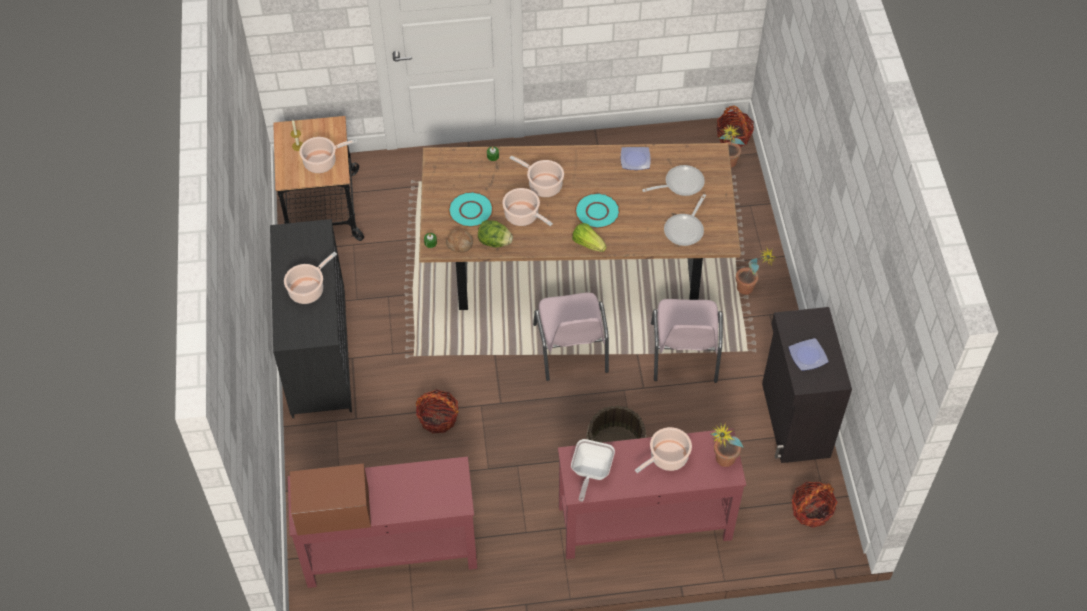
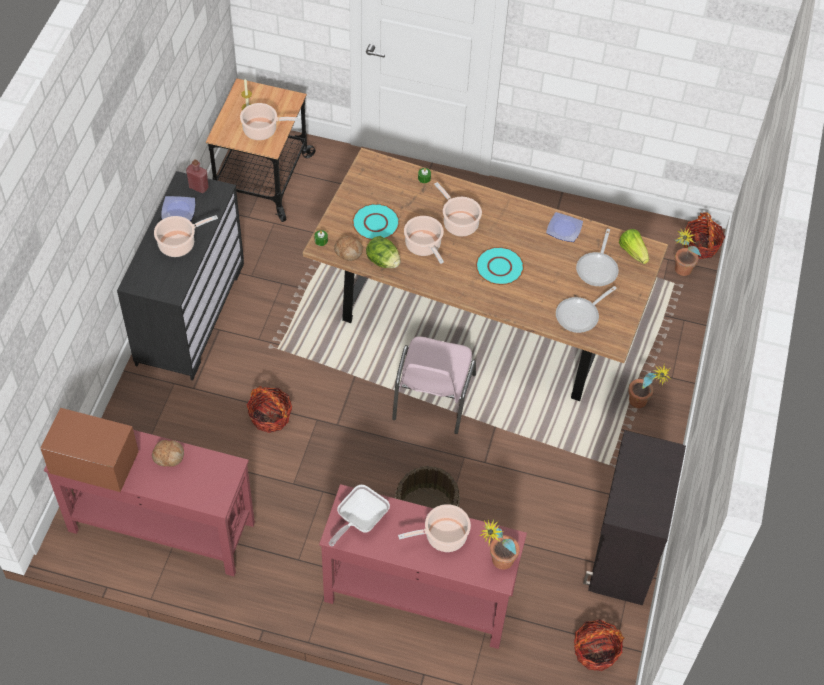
camera: 20 degrees right, 0 degrees up
lettuce [572,223,607,252] -> lettuce moved to [619,229,649,264]
frying pan [642,165,705,196] -> frying pan turned 105 degrees clockwise [576,229,619,286]
pink chair [651,299,723,383] -> none
plate [788,338,829,371] -> plate moved to [161,196,195,221]
none -> bread [152,440,184,467]
none -> red bottle [186,159,209,193]

